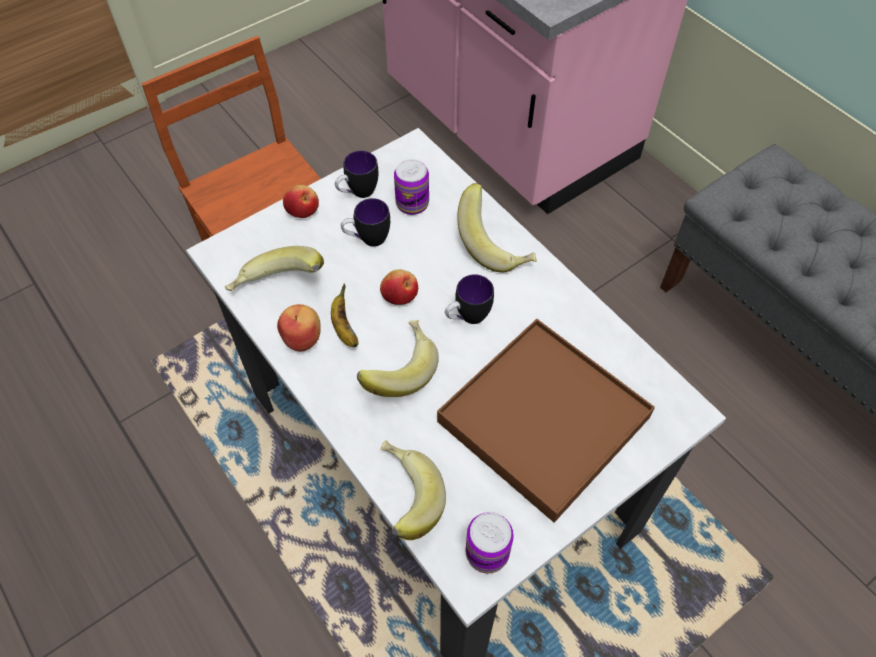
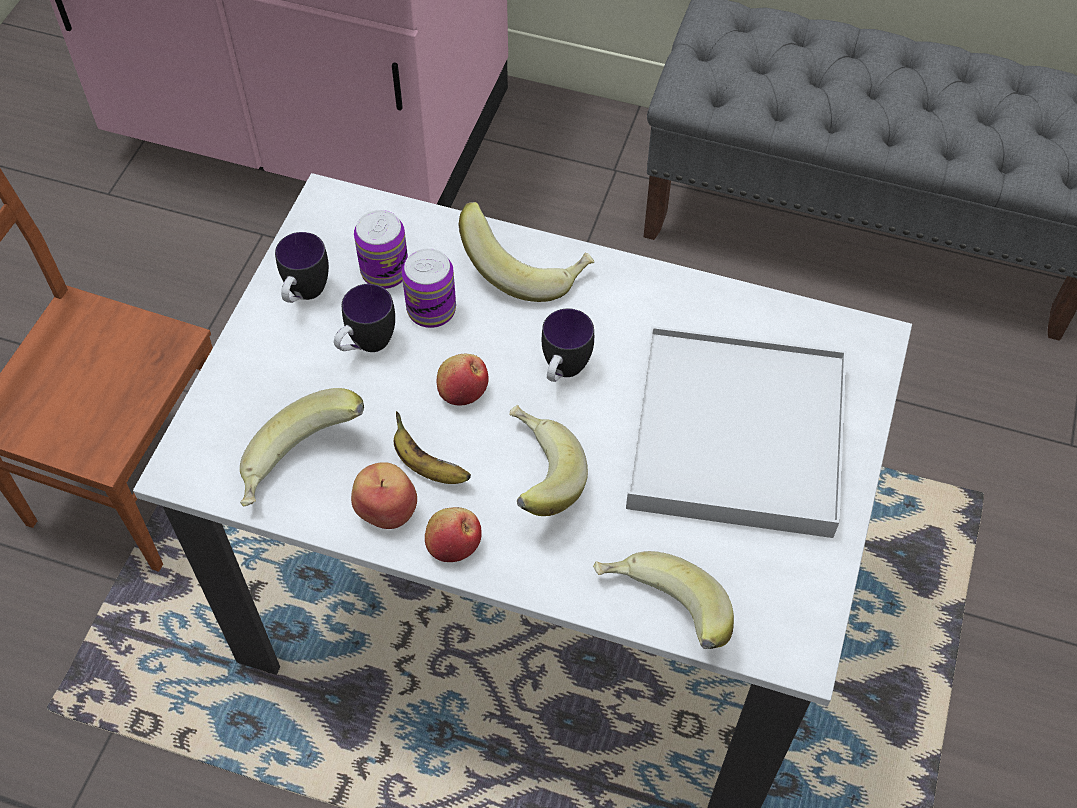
camera: 35 degrees left, 0 degrees up
apple [283,185,319,218] -> apple moved to [425,507,482,562]
brown tray [437,319,655,522] -> white tray [626,326,847,538]
can [465,512,514,573] -> can moved to [402,248,456,328]

